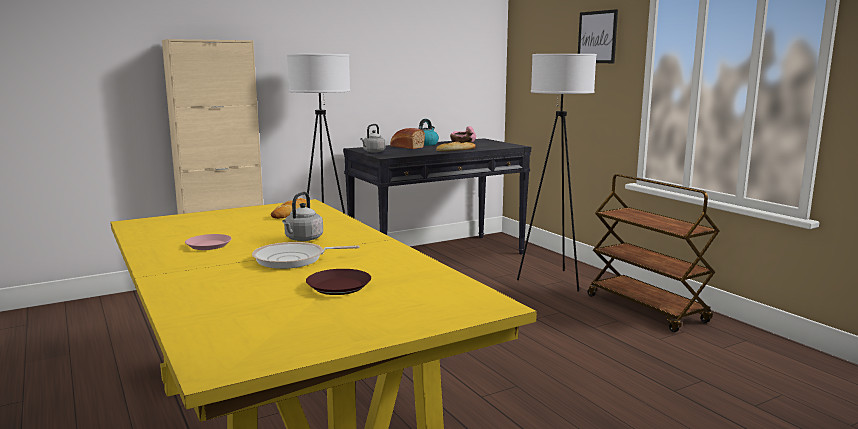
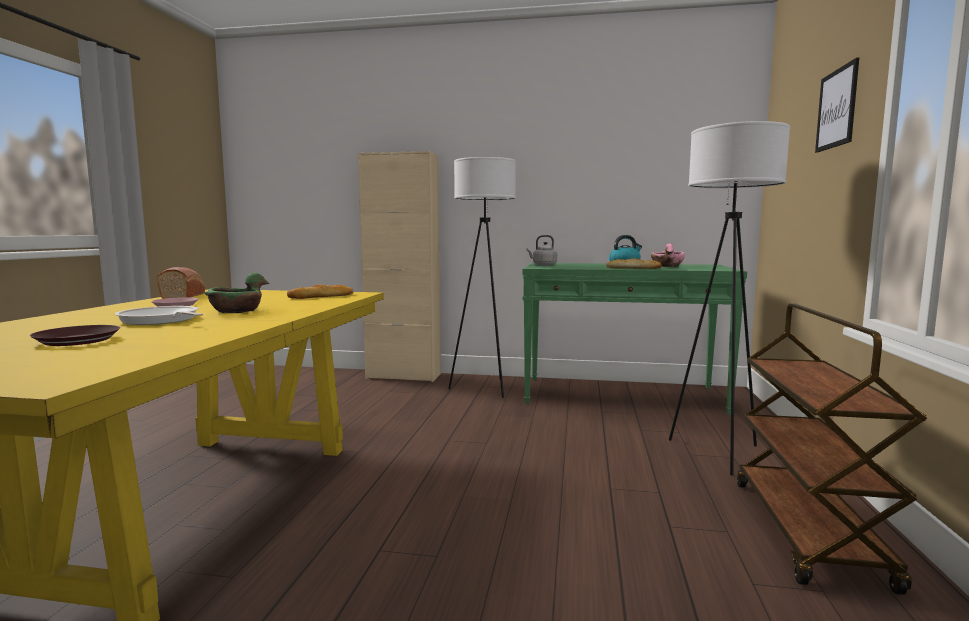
camera: 40 degrees right, 5 degrees down
grey kettle [282,192,323,241] -> green bowl [204,273,269,313]
black console table [343,138,531,254] -> green console table [522,263,747,415]
bread [390,128,425,149] -> bread moved to [157,267,205,299]

